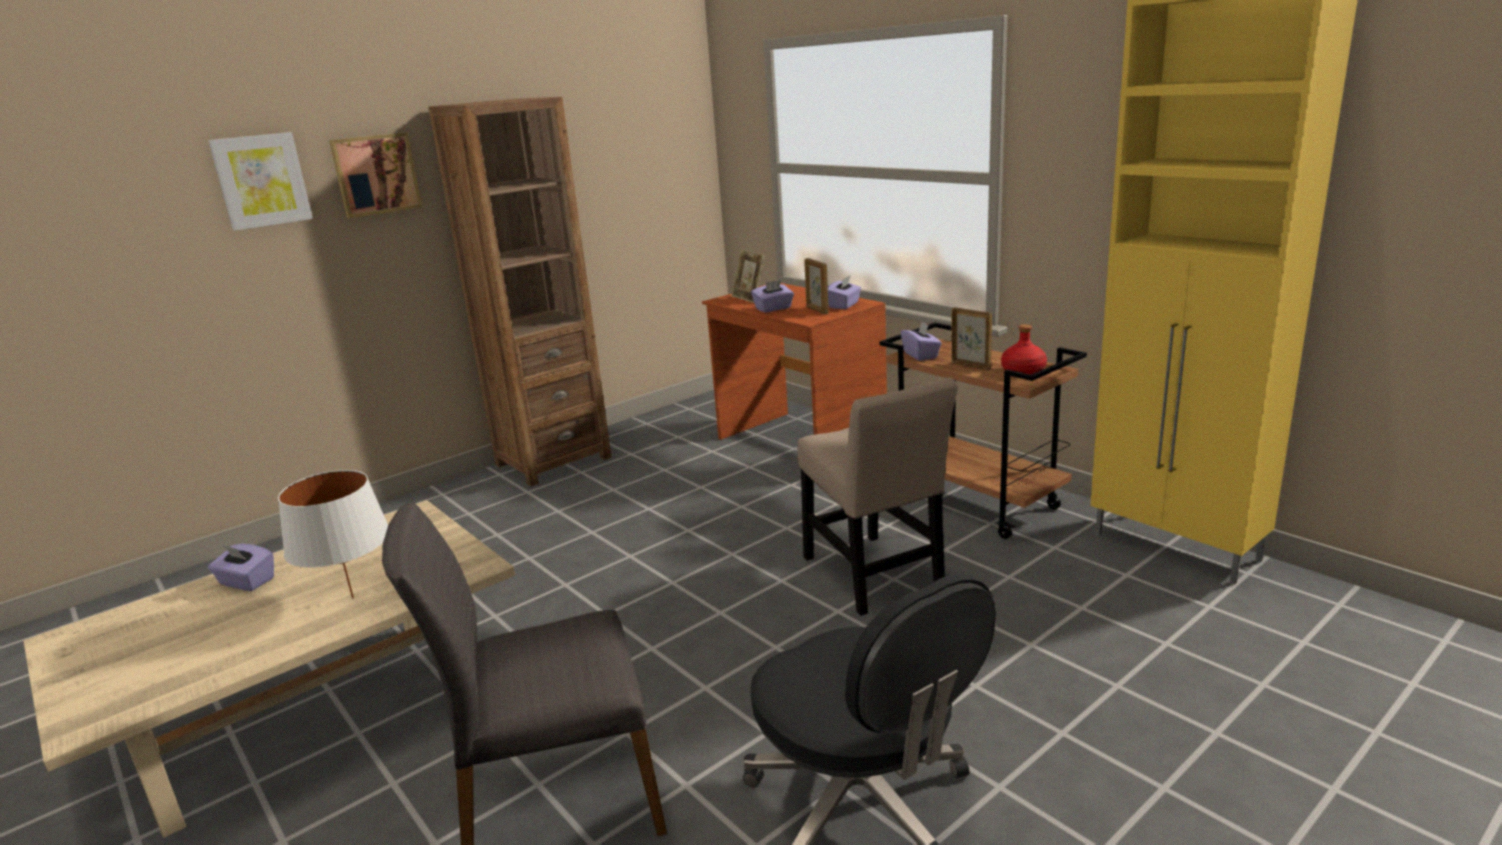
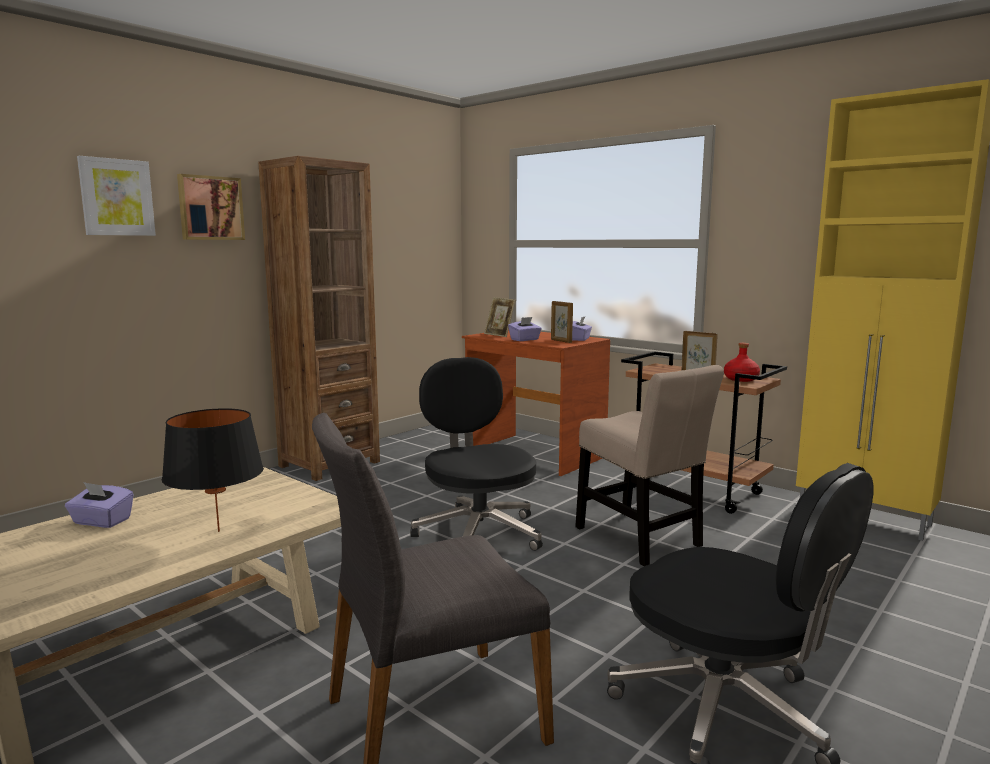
camera: 10 degrees left, 10 degrees down
white table lamp [278,470,388,599] -> black table lamp [162,408,264,532]
purple tissue box [901,322,942,361] -> none
none -> black office chair [410,357,543,551]

